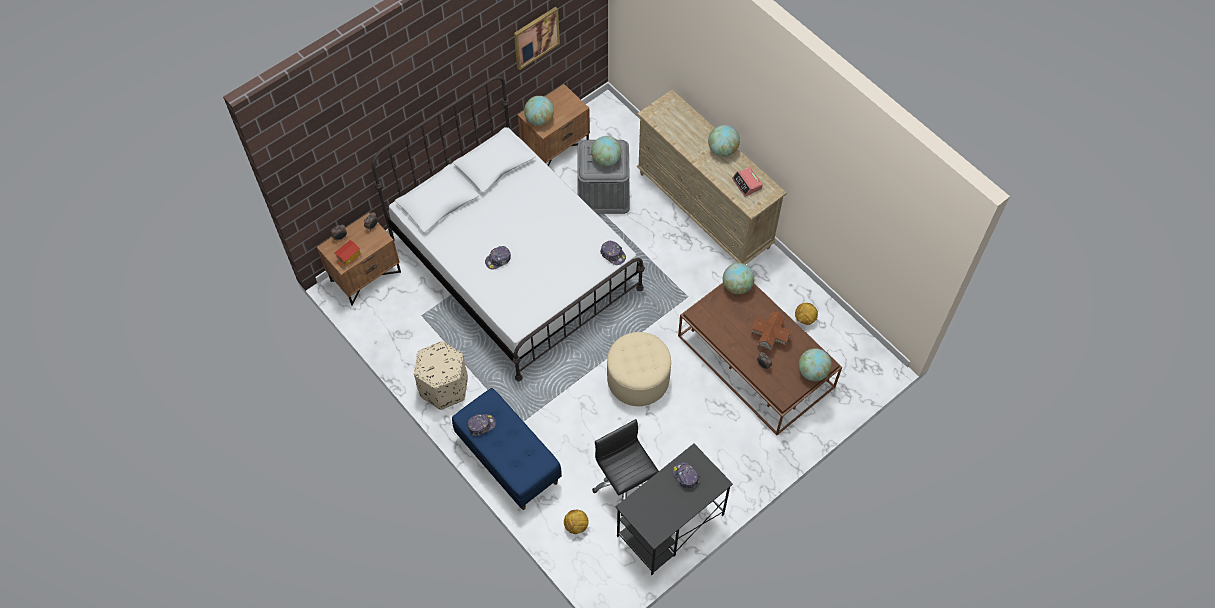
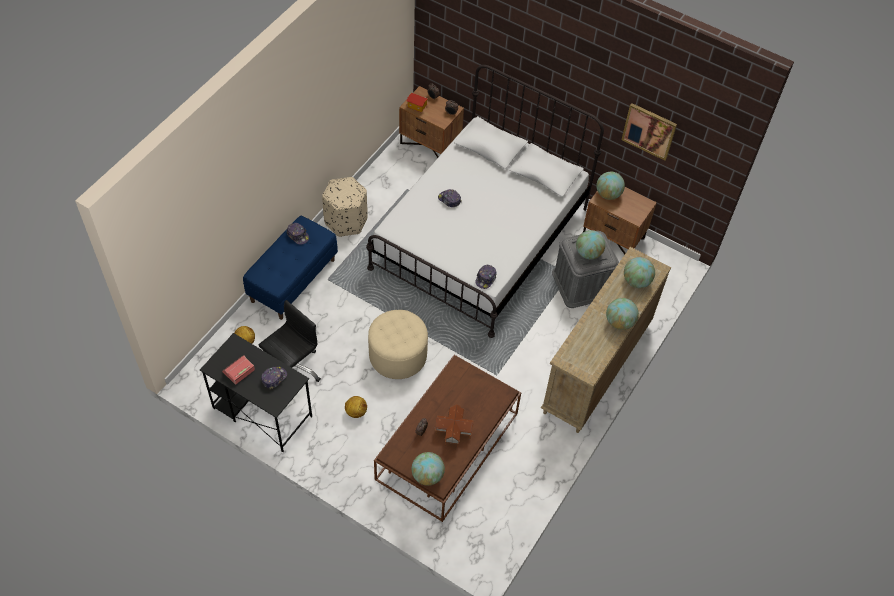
camera: 70 degrees right, 5 degrees down
globe [723,263,755,295] -> globe moved to [624,257,655,288]
alarm clock [732,167,763,197] -> alarm clock moved to [222,355,255,385]
football [795,303,818,325] -> football moved to [345,396,367,418]

